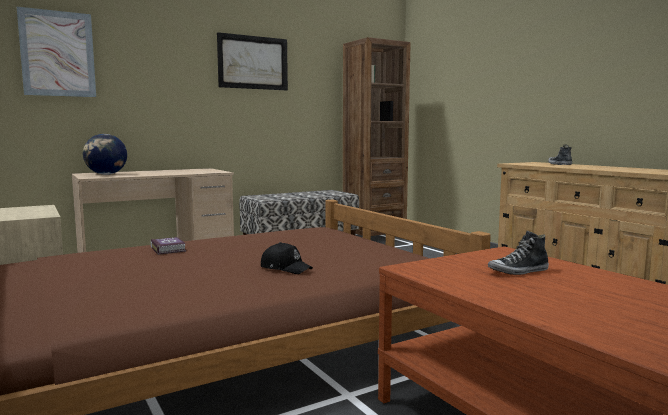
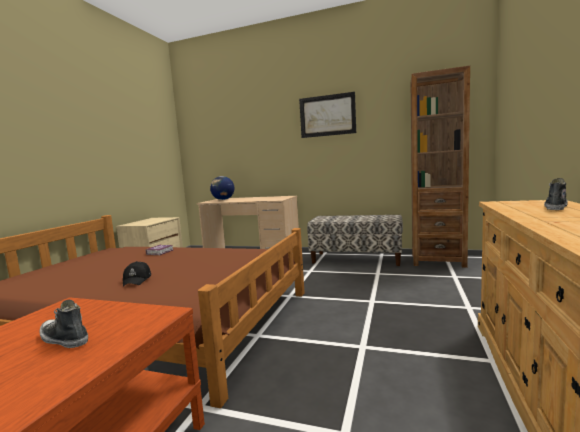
camera: 50 degrees right, 0 degrees up
picture [17,7,96,97] -> none

